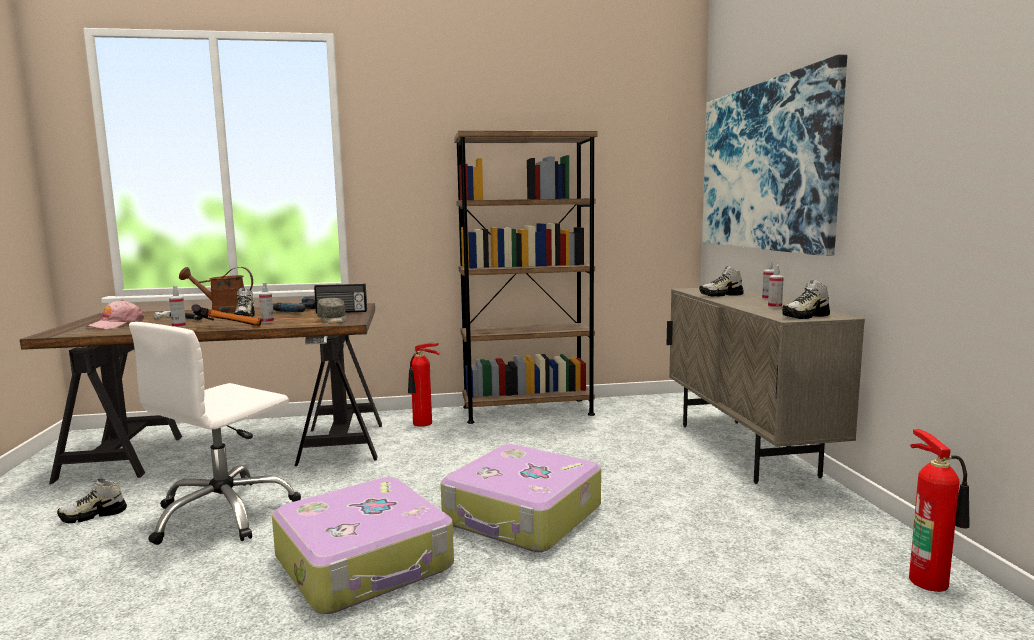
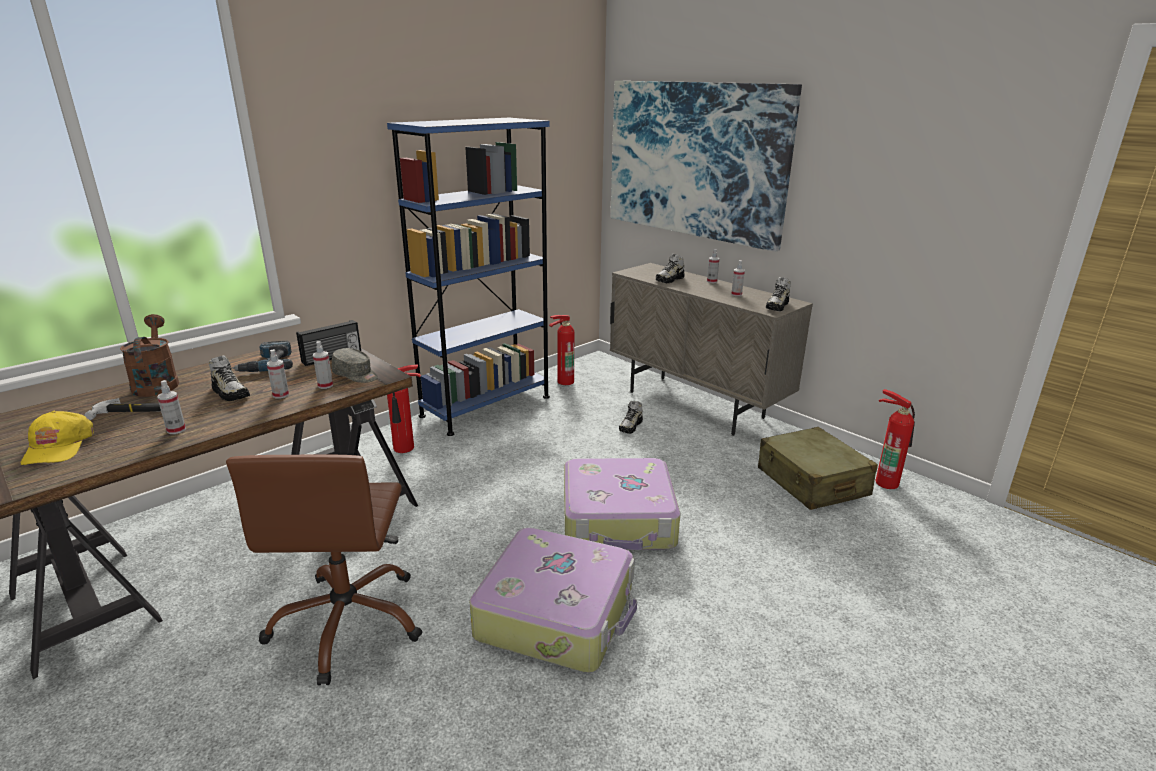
camera: 35 degrees left, 15 degrees up
shoe [57,478,127,523] -> shoe moved to [619,400,643,434]
pink cap [85,300,144,329] -> yellow cap [20,411,94,465]
white office chair [129,322,301,545] -> brown office chair [226,454,422,685]
brown watering can [179,267,253,313] -> brown watering can turned 105 degrees clockwise [120,314,179,397]
hammer [191,304,262,327] -> none
brown bookcase [454,131,598,424] -> blue bookcase [387,118,550,436]
none -> spray bottle [313,341,333,389]
none -> fire extinguisher [549,315,574,385]
none -> beige suitcase [758,427,878,510]

